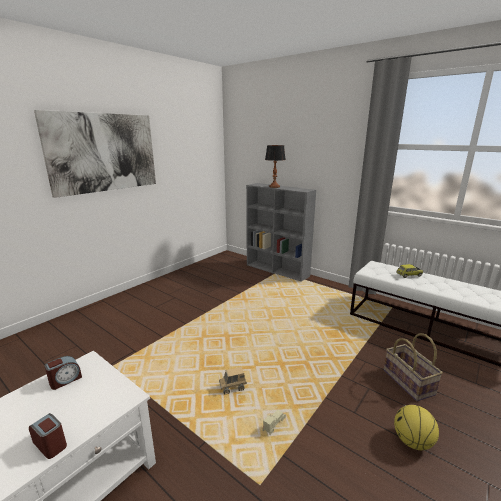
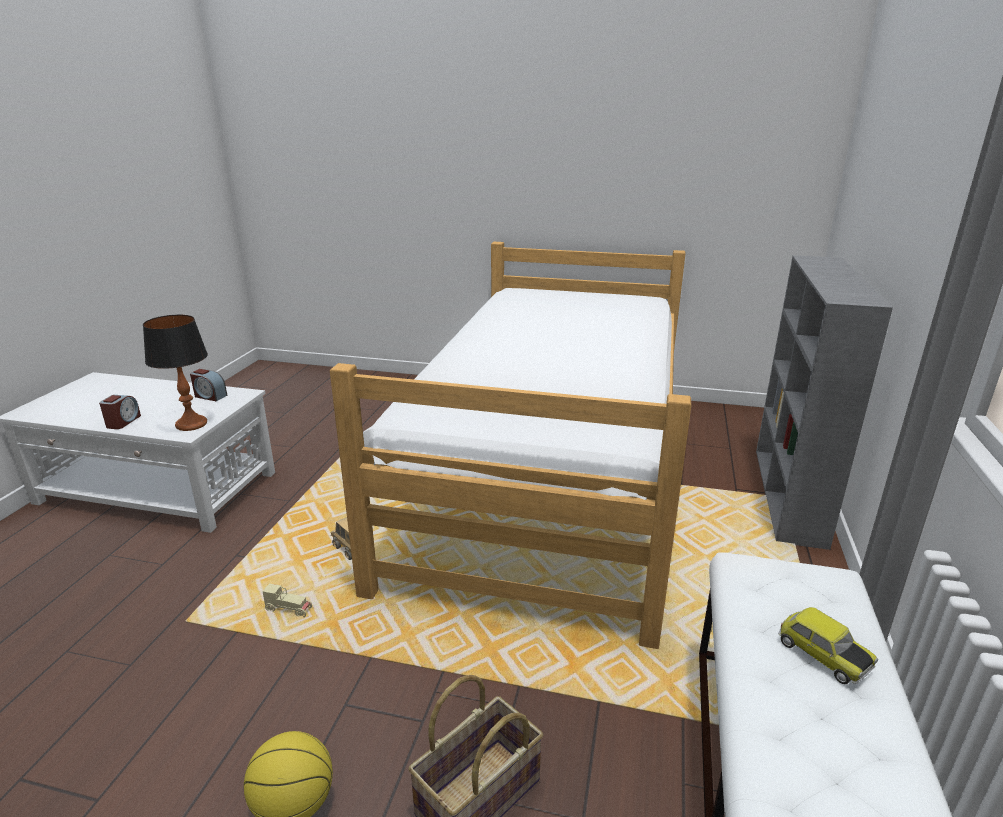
camera: 65 degrees right, 5 degrees up
picture [34,110,156,198] -> none
table lamp [265,145,286,188] -> table lamp moved to [143,315,208,431]
none -> bed [330,242,691,649]

